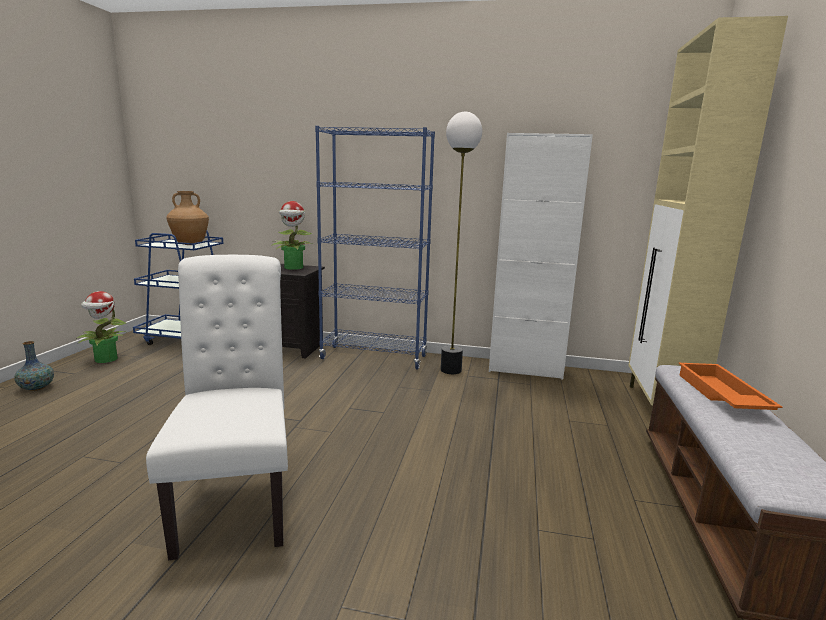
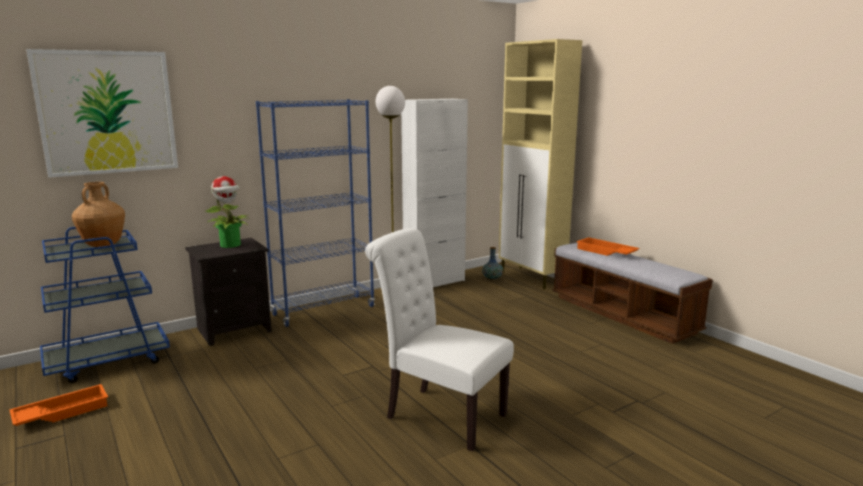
camera: 45 degrees left, 0 degrees up
vase [14,341,54,391] -> vase moved to [482,247,503,280]
potted plant [76,291,126,363] -> orange tray [9,384,108,426]
none -> picture [26,49,178,178]

